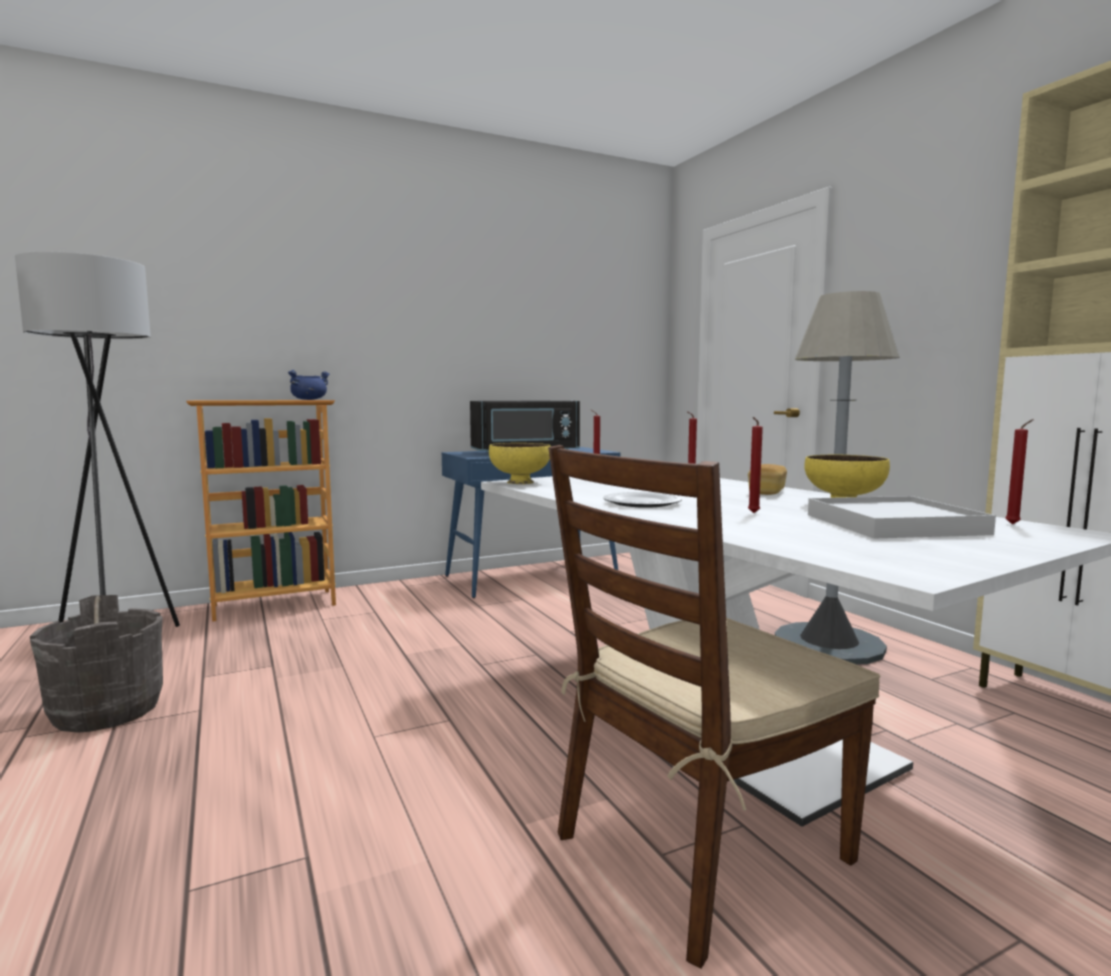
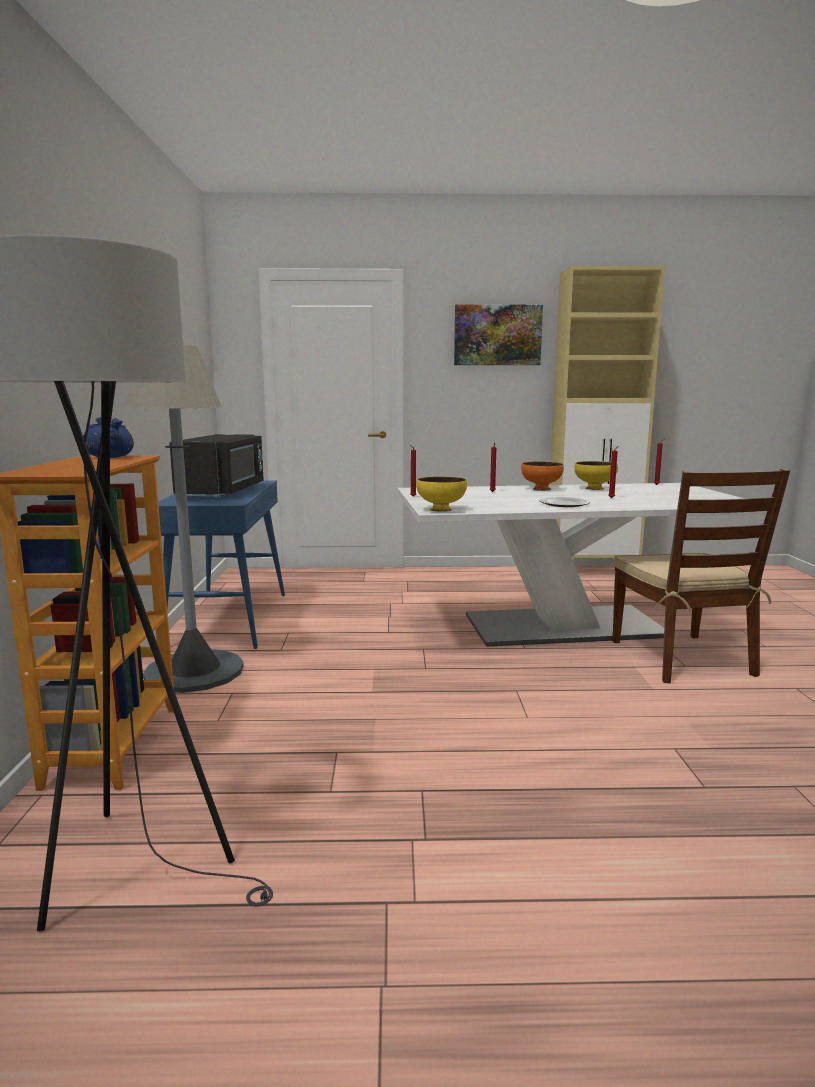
camera: 65 degrees left, 5 degrees up
grey bucket [30,595,163,732] -> none
bread [748,464,787,495] -> orange bowl [521,461,564,491]
grey floor lamp [775,291,900,665] -> grey floor lamp moved to [125,345,244,693]
white tray [808,496,996,539] -> none
none -> picture [454,304,543,365]

